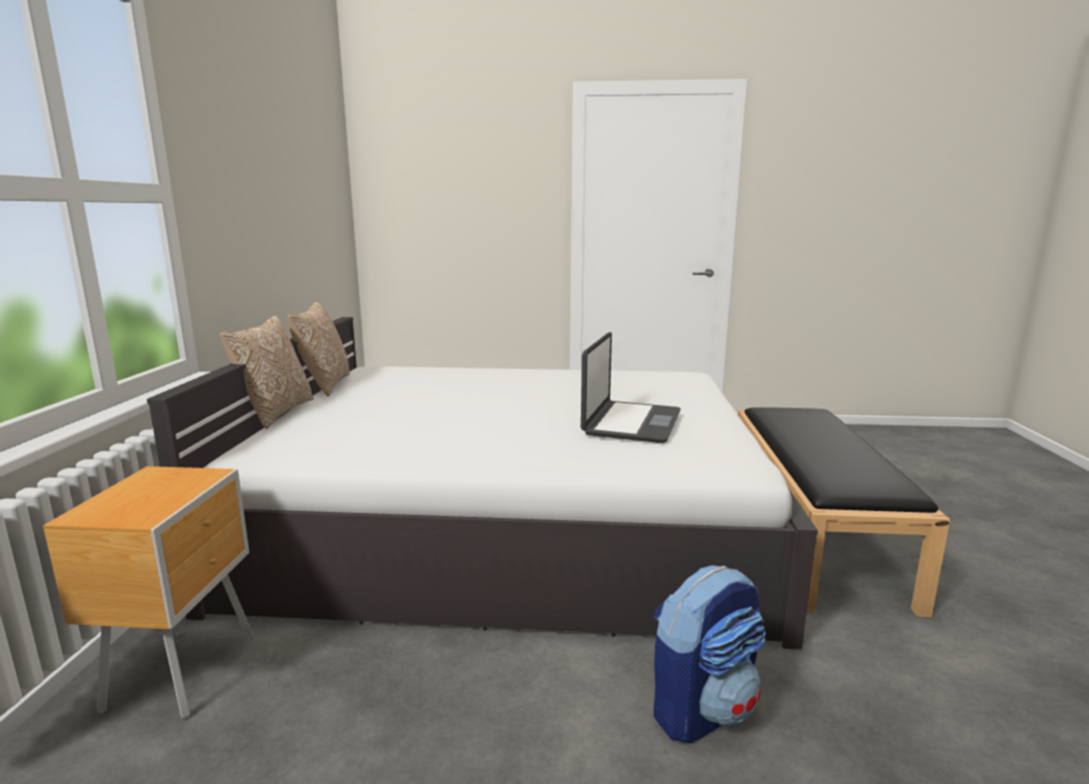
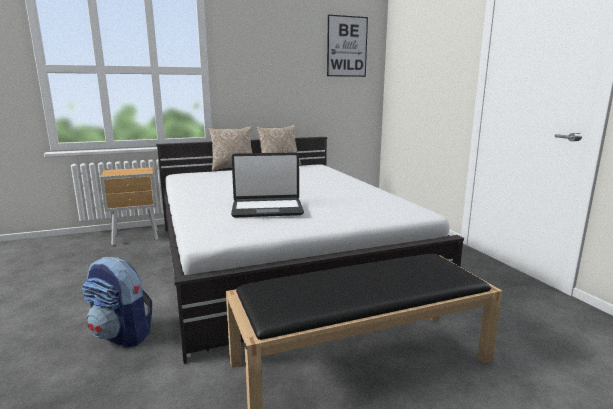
camera: 65 degrees right, 0 degrees up
none -> picture [327,15,368,77]

